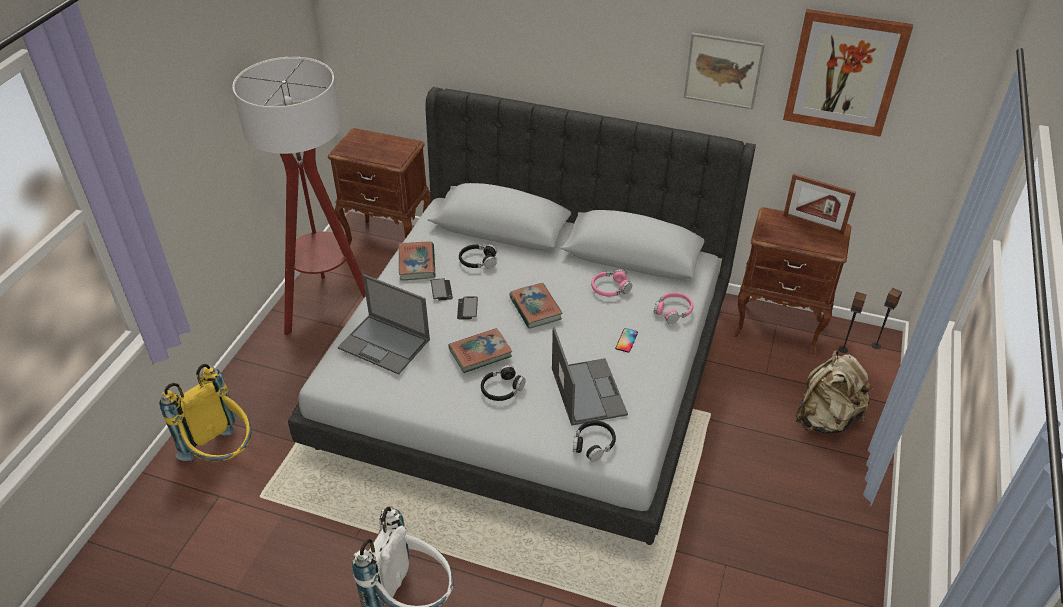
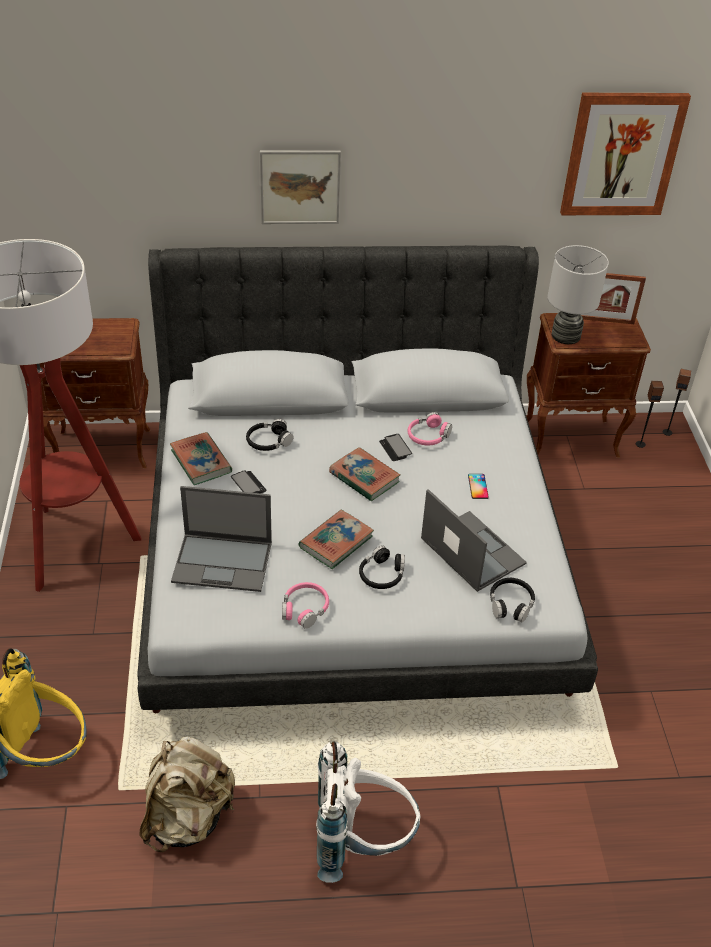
camera: 25 degrees left, 0 degrees up
phone [457,297,478,319] -> phone moved to [379,434,412,461]
pink headphones [654,292,693,324] -> pink headphones moved to [282,582,329,629]
picture [684,33,765,110] -> picture moved to [260,150,341,224]
beige backpack [796,350,872,433] -> beige backpack moved to [139,736,235,852]
none -> grey table lamp [547,245,609,344]

